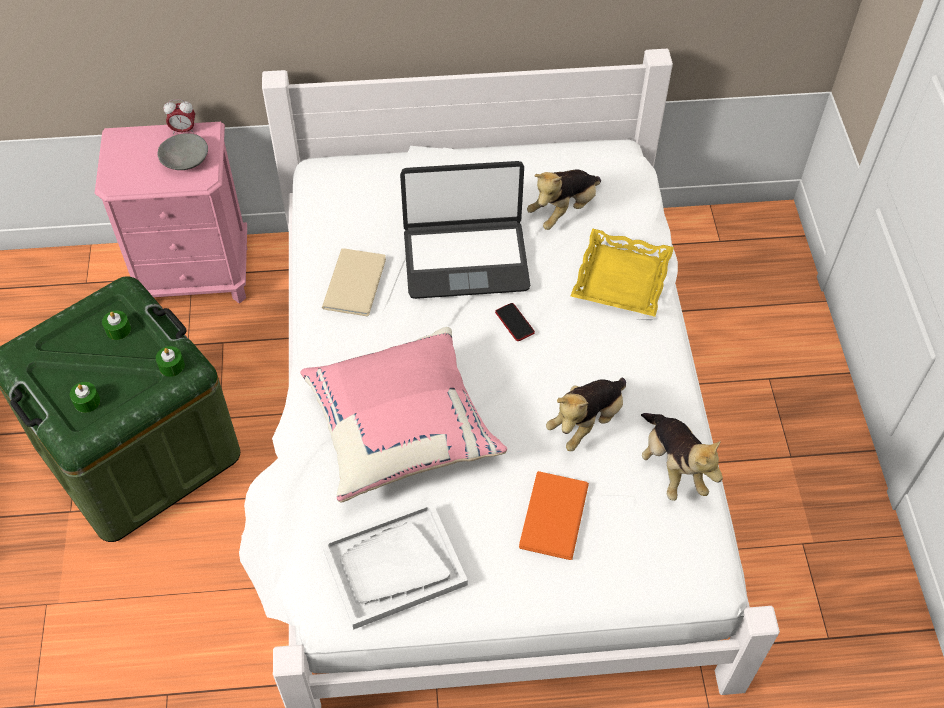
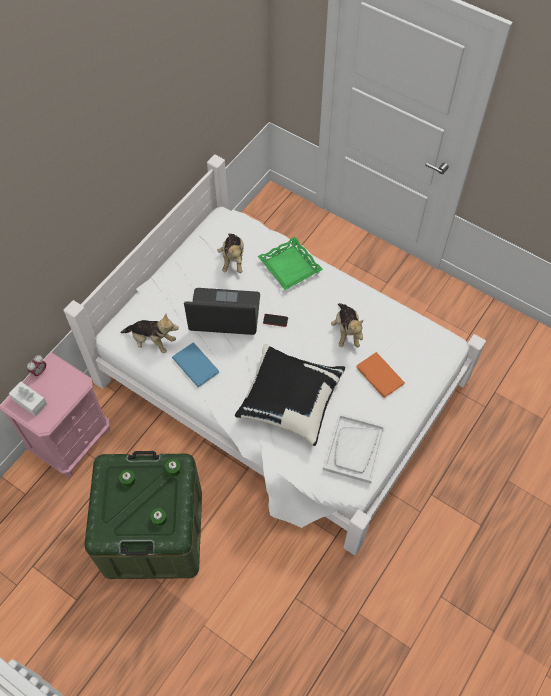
camera: 50 degrees left, 5 degrees up
grey bowl [158,133,208,170] -> none
pink pillow [300,327,507,502] -> black pillow [235,344,345,446]
beige book [322,248,386,316] -> blue book [172,343,219,387]
laptop [400,161,530,299] -> laptop turned 120 degrees counterclockwise [184,288,260,335]
yellow tray [571,228,674,317] -> green tray [258,237,323,290]
plush toy [641,413,723,501] -> plush toy moved to [120,314,179,353]
none -> white tissue box [9,381,47,416]

